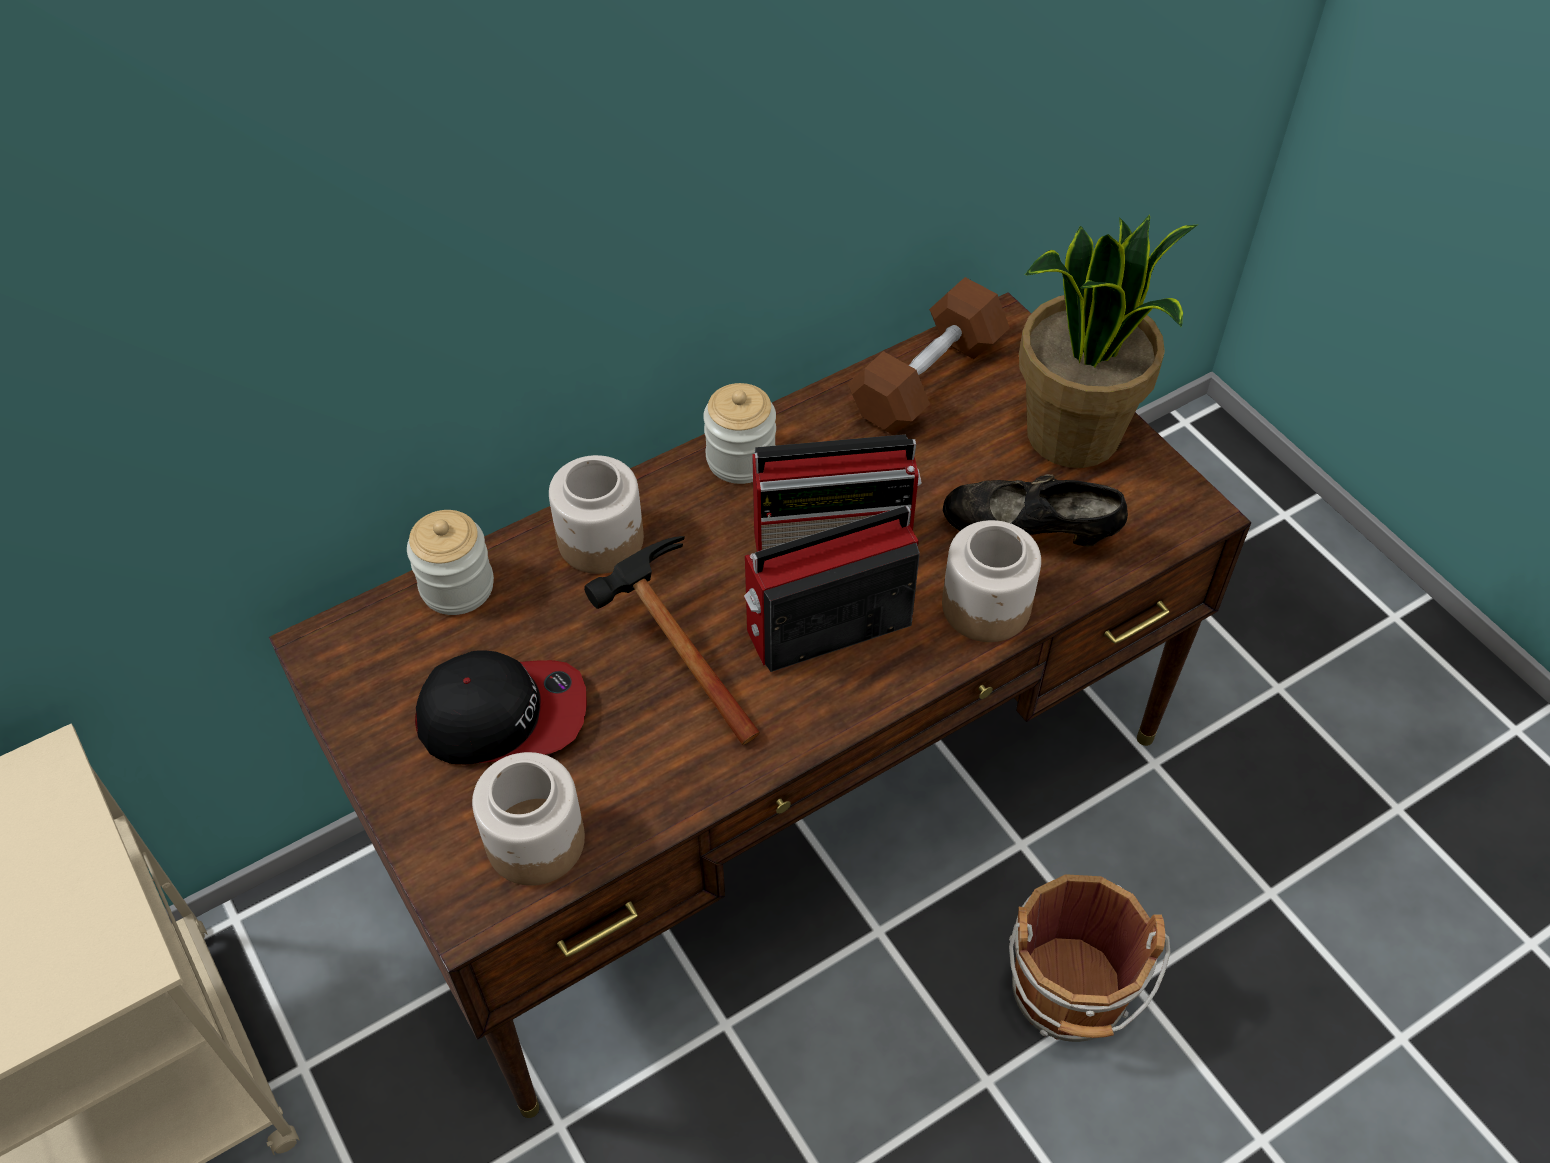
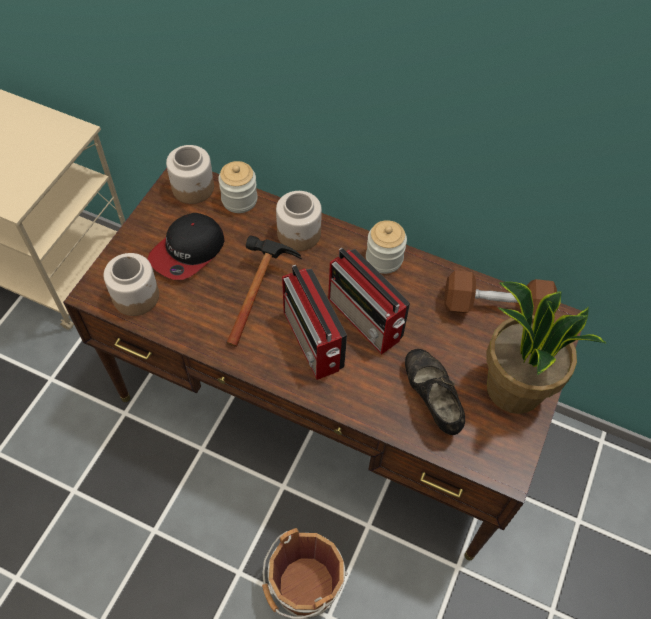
camera: 55 degrees right, 5 degrees up
cap [415,650,587,764] -> cap turned 75 degrees clockwise [148,213,224,280]
radio [744,506,920,672] -> radio turned 150 degrees counterclockwise [282,265,347,380]
jar [942,520,1041,642] -> jar moved to [166,145,214,204]

